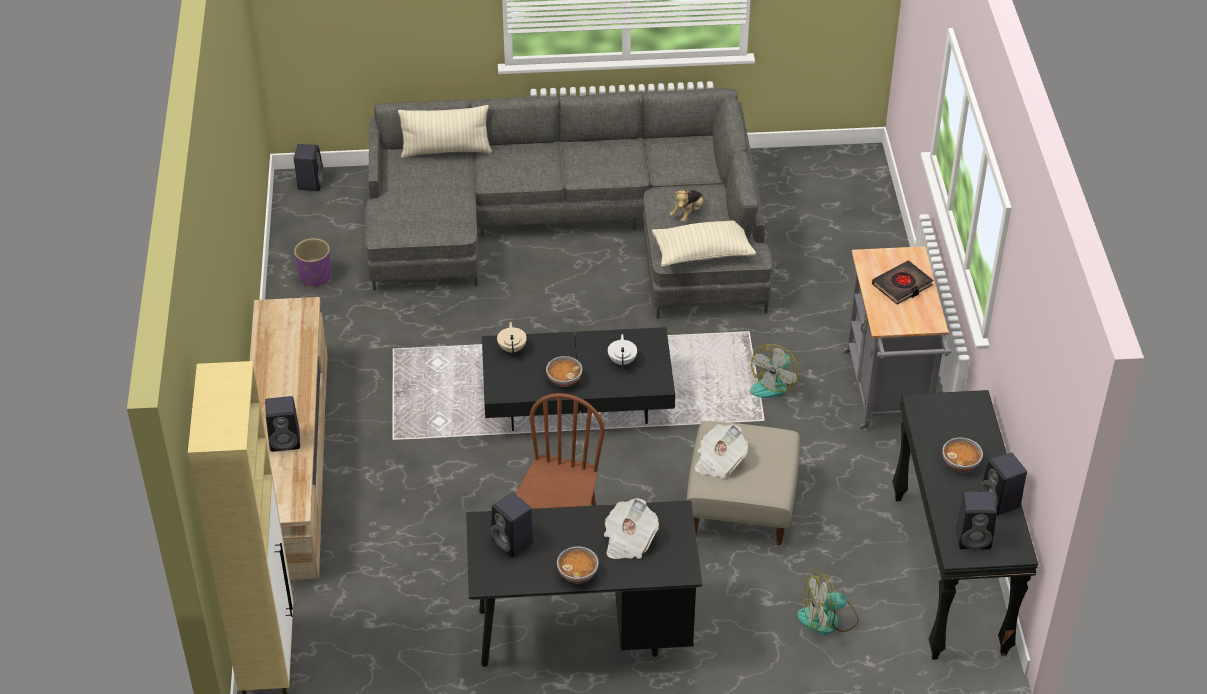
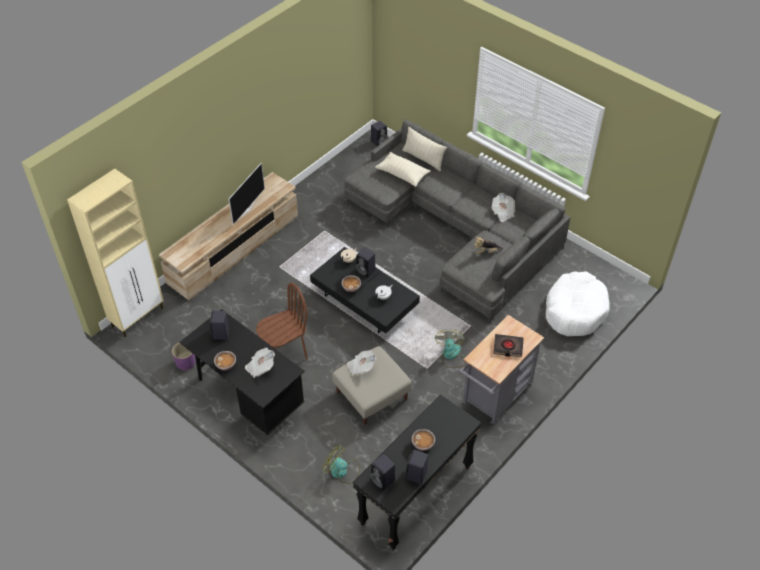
camera: 45 degrees right, 5 degrees up
black speaker [265,396,300,452] -> black speaker moved to [356,247,376,278]
purple planter [294,238,331,287] -> purple planter moved to [172,343,195,370]
beige pillow [652,221,756,266] -> beige pillow moved to [375,152,431,187]
fan [750,344,799,398] -> fan turned 105 degrees clockwise [435,329,467,368]
none -> television [229,163,265,225]
none -> newspaper [491,193,515,222]
none -> white dog bed [546,271,610,336]

